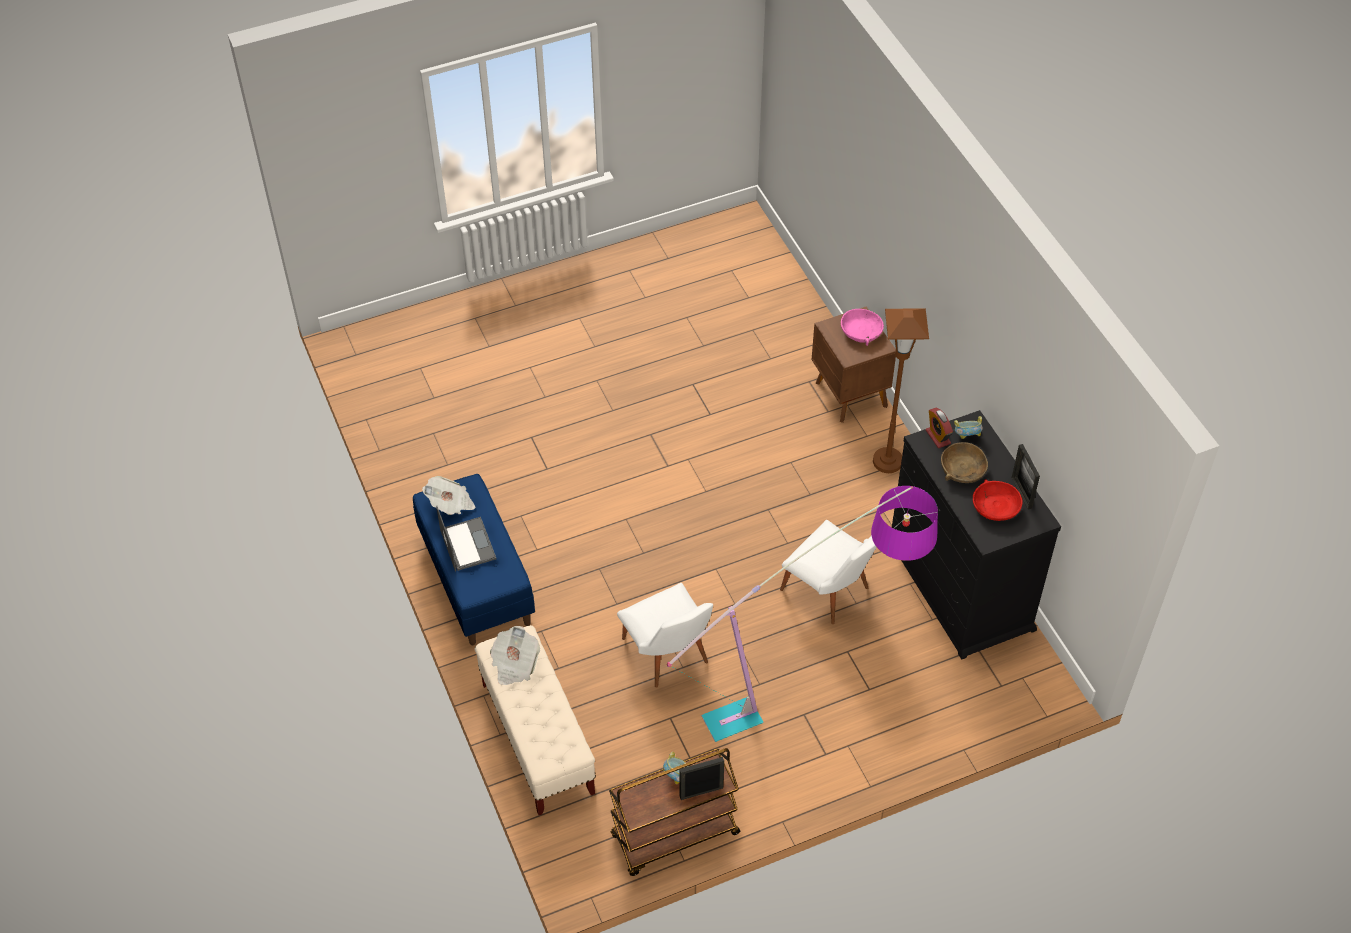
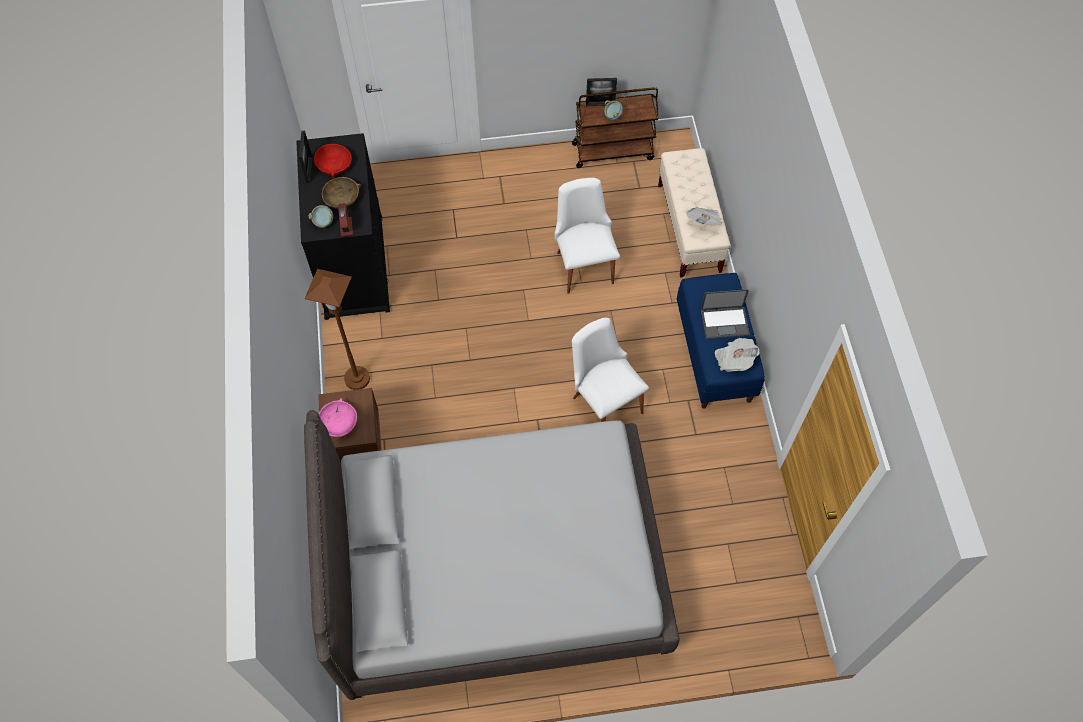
camera: 165 degrees left, 10 degrees up
laptop [436,506,496,571] -> laptop turned 90 degrees counterclockwise [701,289,750,339]
floor lamp [667,486,938,742] -> none
white chair [780,520,876,624] -> white chair moved to [572,318,649,422]
none -> grey bed [304,410,680,700]

